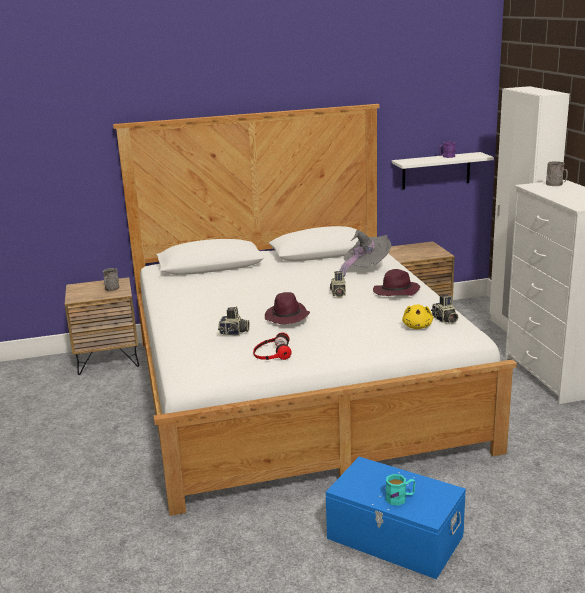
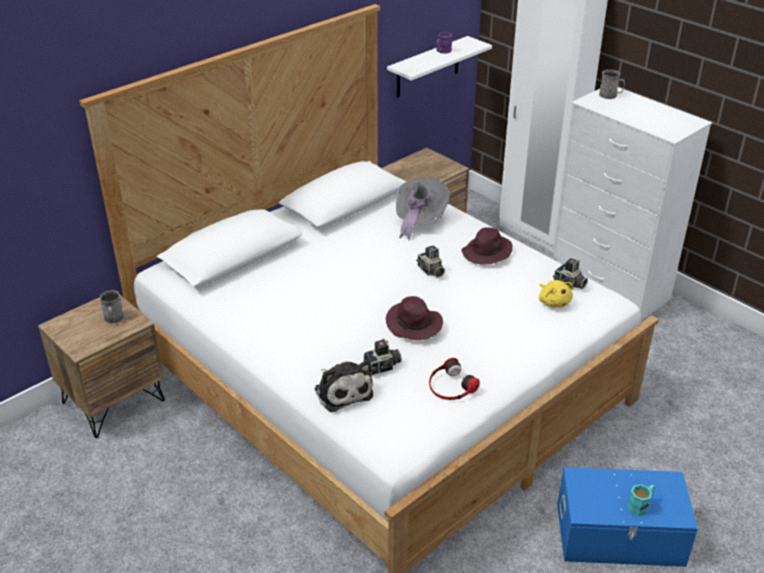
camera: 30 degrees left, 15 degrees up
none -> plush toy [315,360,373,413]

